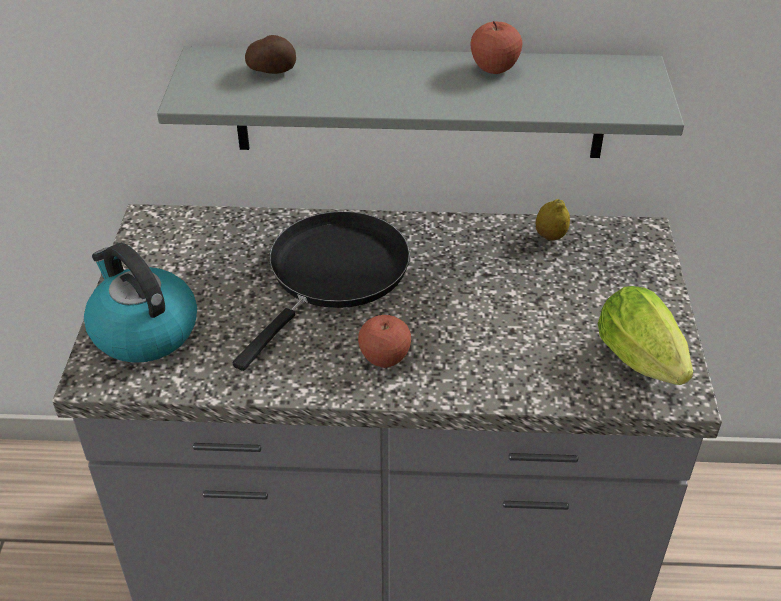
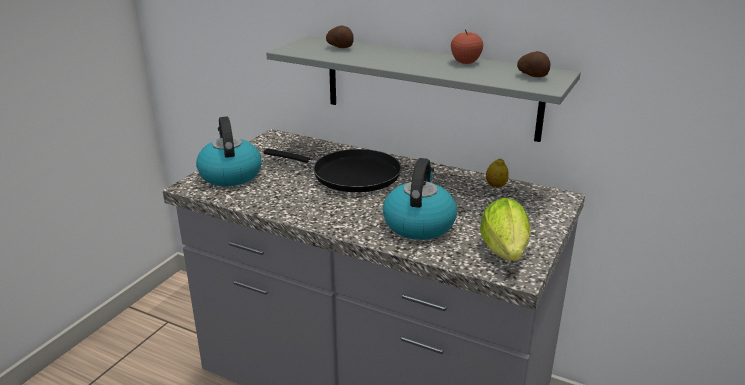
camera: 25 degrees right, 15 degrees down
black frying pan [233,211,410,371] -> black frying pan turned 60 degrees clockwise [263,149,401,192]
apple [358,315,411,368] -> none
none -> kettle [383,158,457,240]
none -> potato [517,51,551,77]

